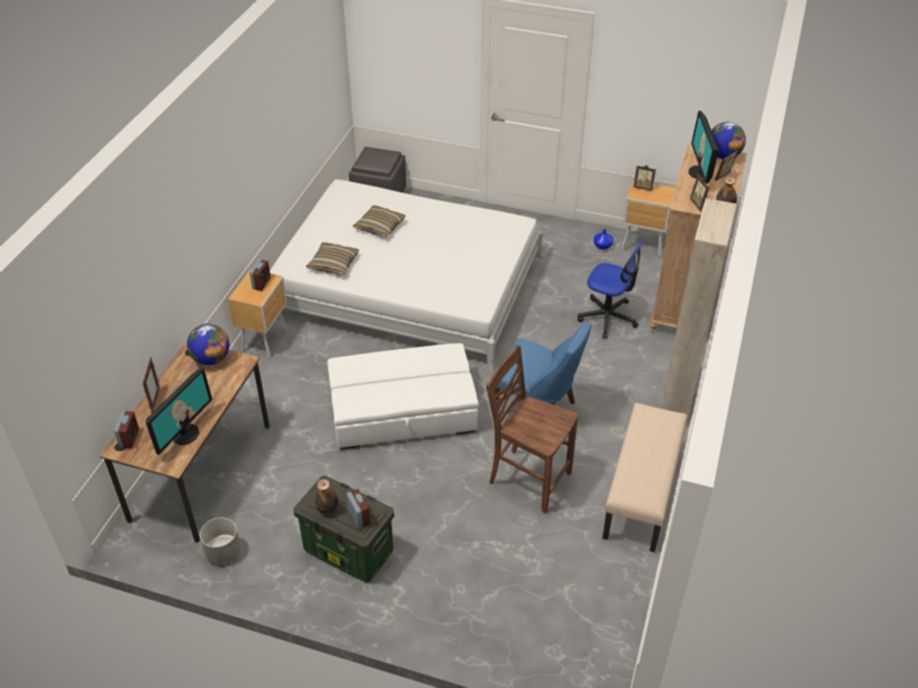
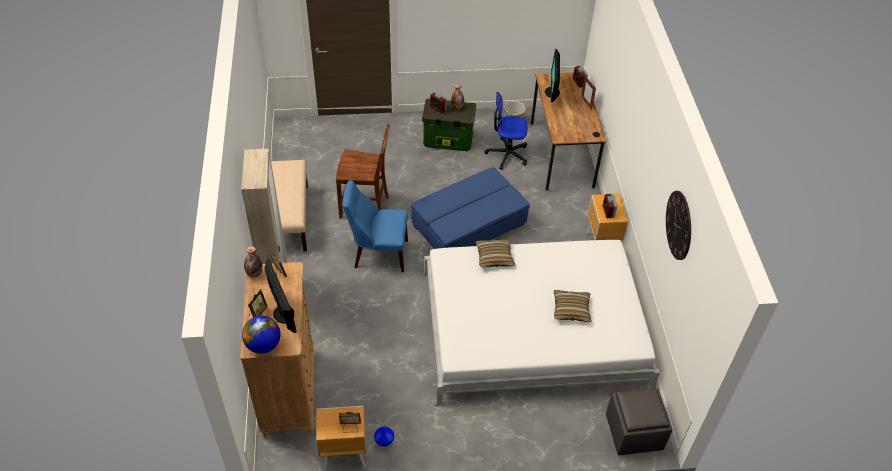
camera: 155 degrees right, 5 degrees up
globe [187,324,229,365] -> none
pillow [306,242,359,275] -> pillow moved to [476,239,515,267]
white ottoman [327,343,479,450] -> blue ottoman [411,167,530,249]
office chair [578,239,645,339] -> office chair moved to [484,92,527,170]
none -> wall clock [666,191,691,260]

